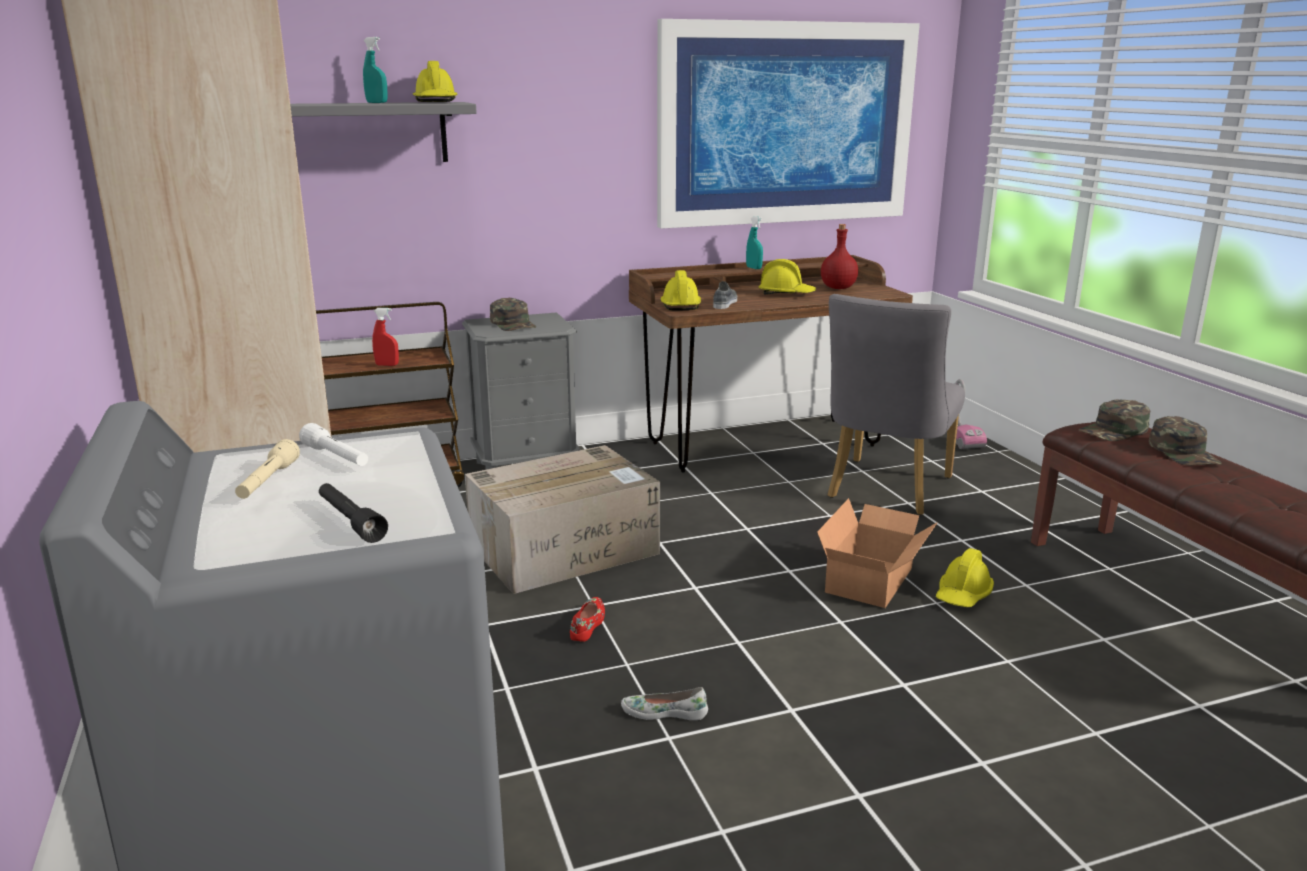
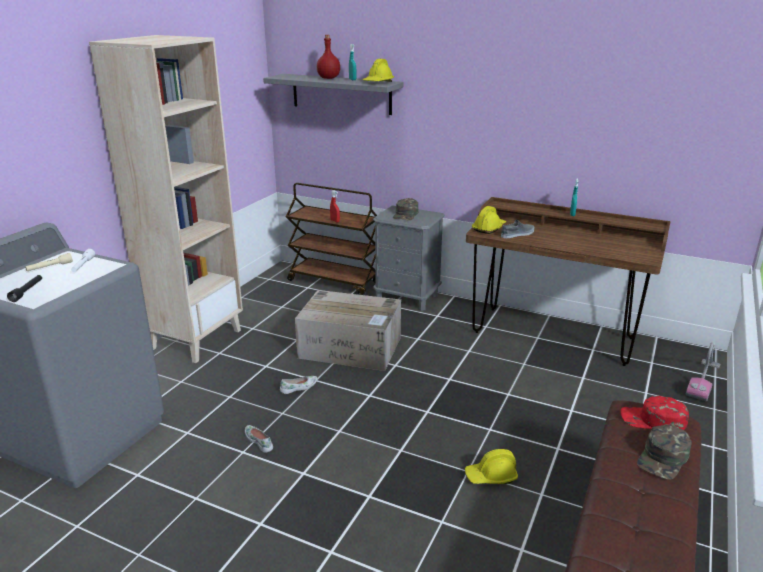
camera: 45 degrees right, 5 degrees up
red shoe [570,597,605,642] -> white shoe [280,376,317,394]
picture [657,19,920,229] -> none
yellow hard hat [759,259,816,295] -> none
cardboard box [817,498,938,608] -> none
red bottle [821,224,858,289] -> red bottle moved to [317,35,340,79]
grey chair [827,294,965,515] -> none
green cap [1079,400,1150,441] -> red cap [620,396,689,430]

